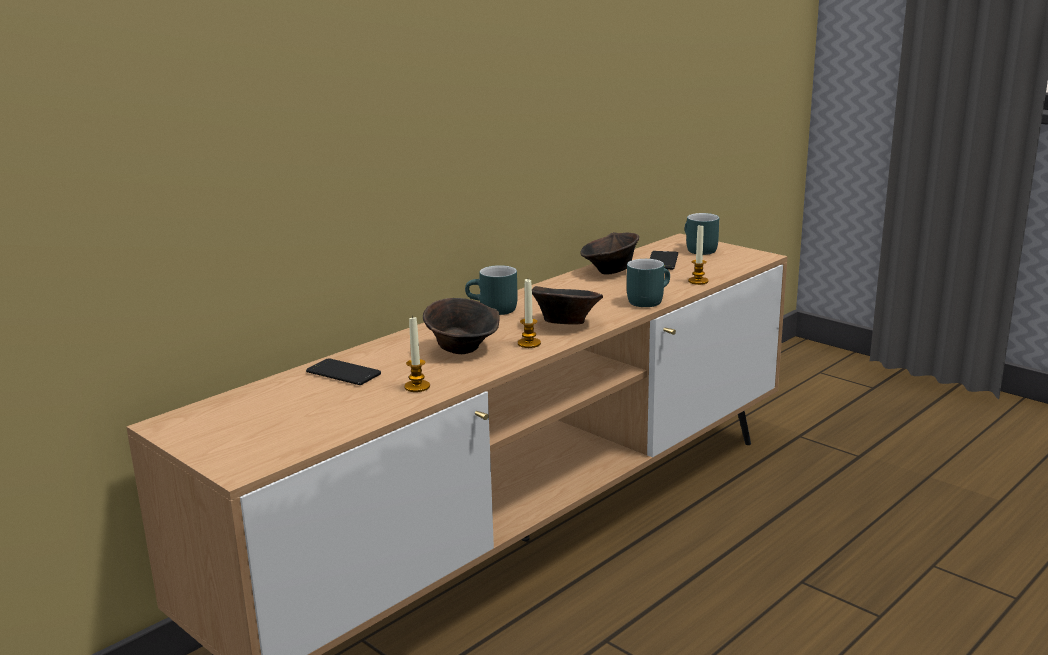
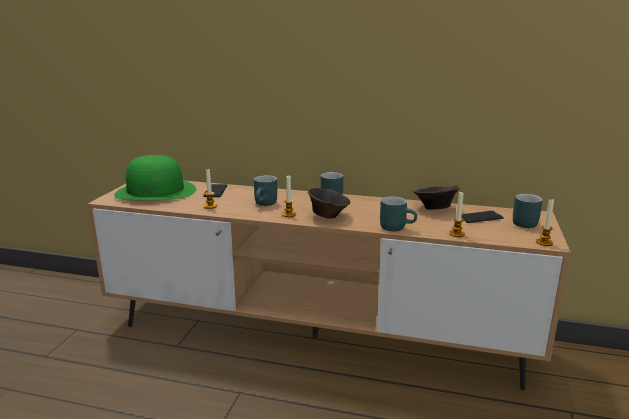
camera: 60 degrees right, 0 degrees up
brown bowl [423,298,500,354] -> turquoise mug [254,175,277,206]
none -> green hat [114,155,196,200]
none -> candle [536,199,554,246]

